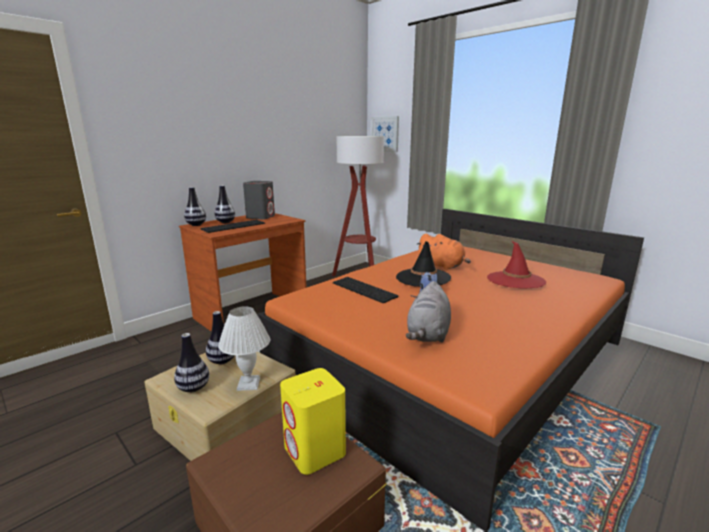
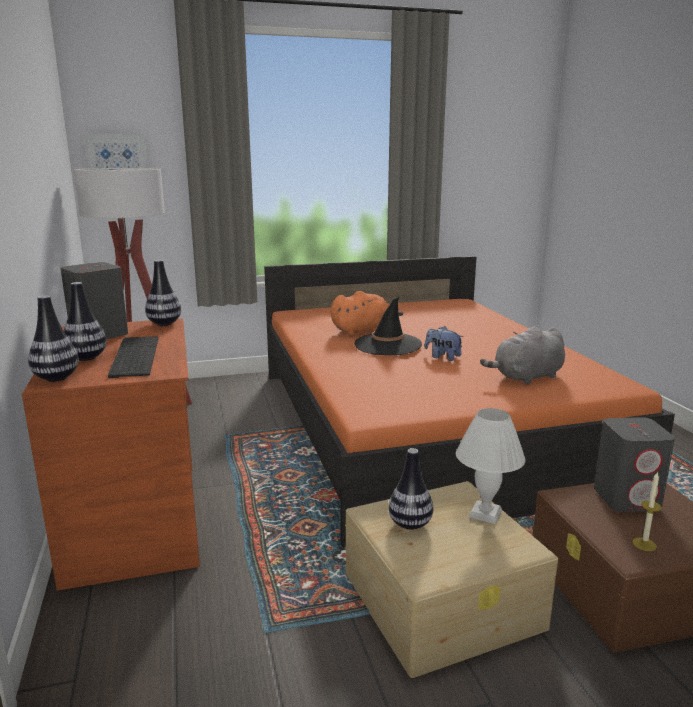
camera: 60 degrees left, 0 degrees up
vase [174,333,209,392] -> vase moved to [145,260,181,326]
yellow speaker [280,368,346,475] -> grey speaker [594,417,675,512]
keyboard [333,277,398,303] -> none
grey plush toy [406,281,451,343] -> grey plush toy turned 105 degrees clockwise [480,327,565,385]
red hat [487,241,546,289] -> none
none -> candle [633,471,662,551]

